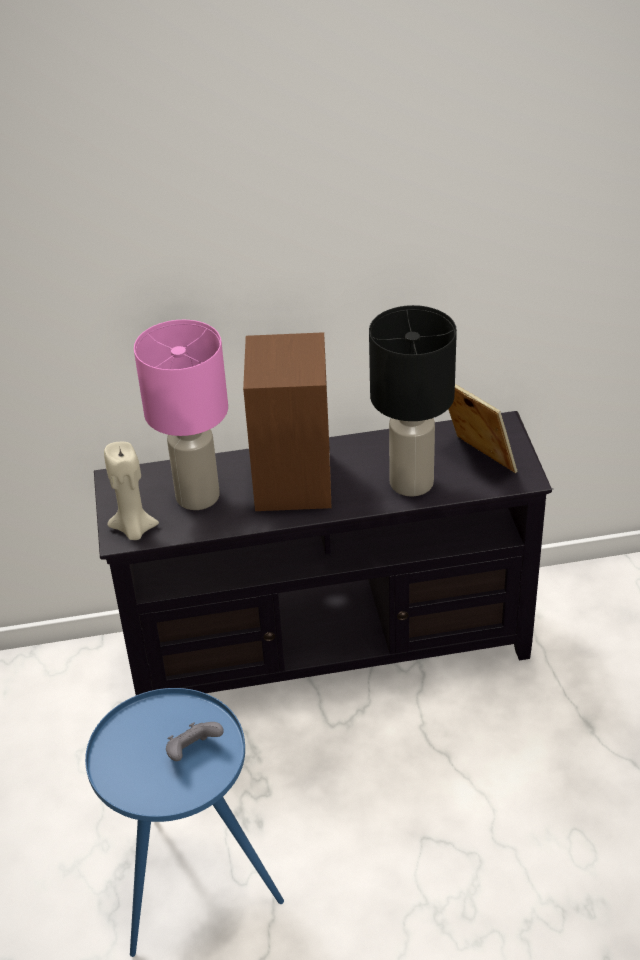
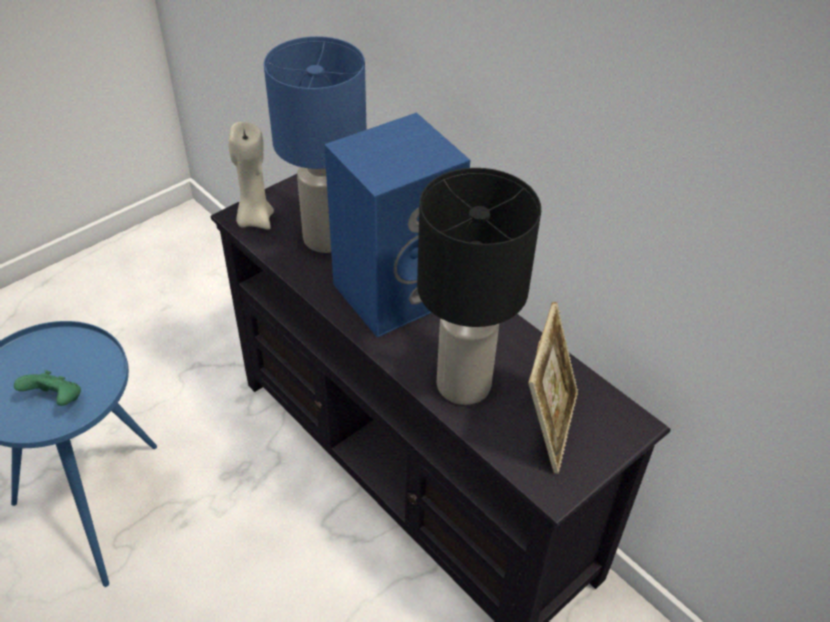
camera: 55 degrees right, 5 degrees up
pink table lamp [134,320,228,510] -> blue table lamp [264,36,367,253]
grey game controller [166,722,224,761] -> green game controller [14,370,81,406]
brown speaker [243,332,332,511] -> blue speaker [324,112,470,337]

